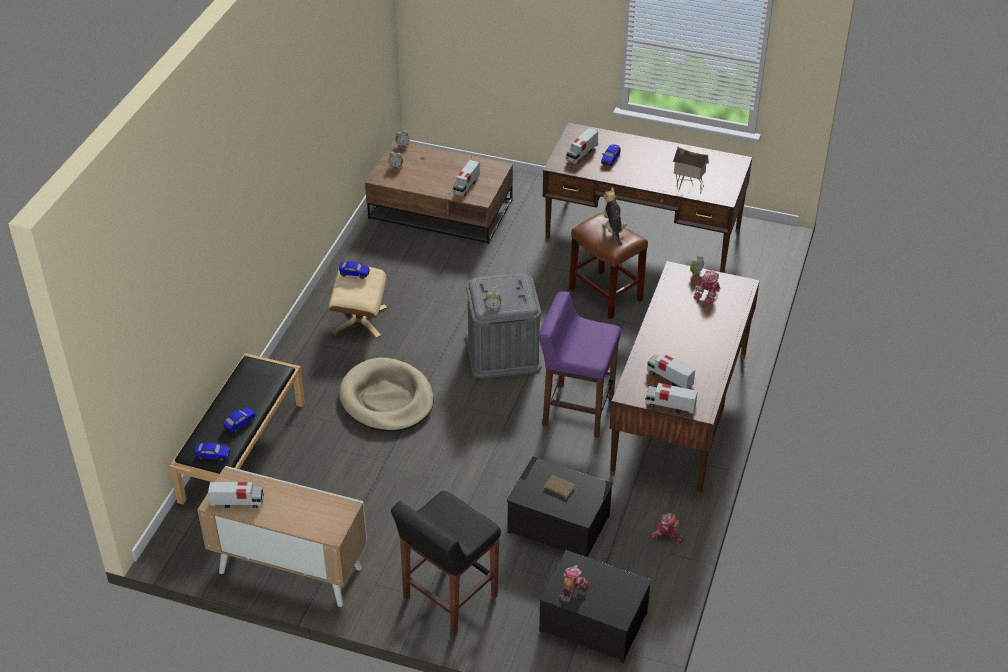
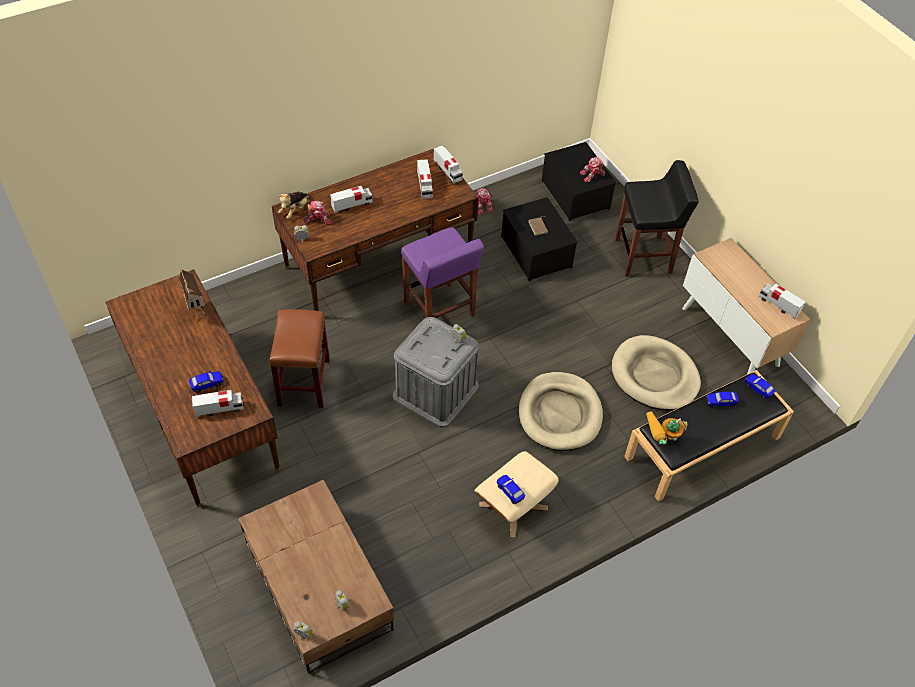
camera: 140 degrees left, 10 degrees up
toy truck [453,160,480,197] -> toy truck moved to [330,186,373,213]
plush toy [603,187,627,245] -> plush toy moved to [278,191,310,219]
none -> beige dog bed [612,335,701,410]
none -> toy robot [646,411,688,445]

